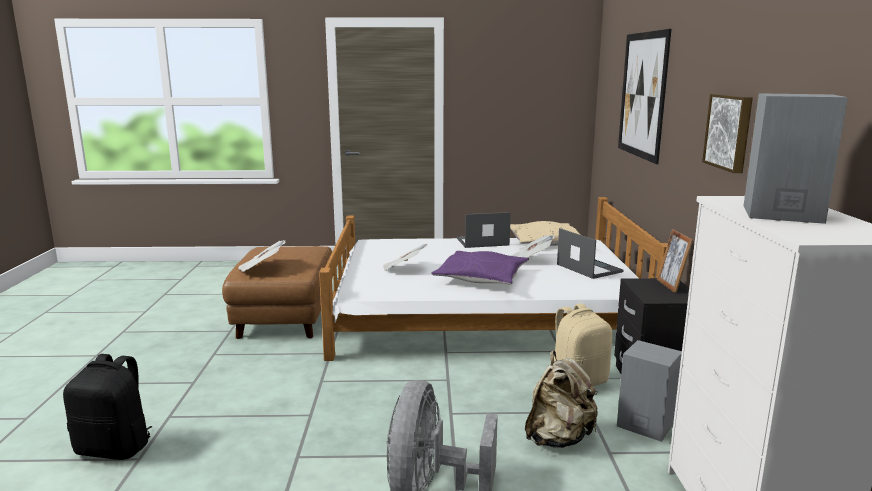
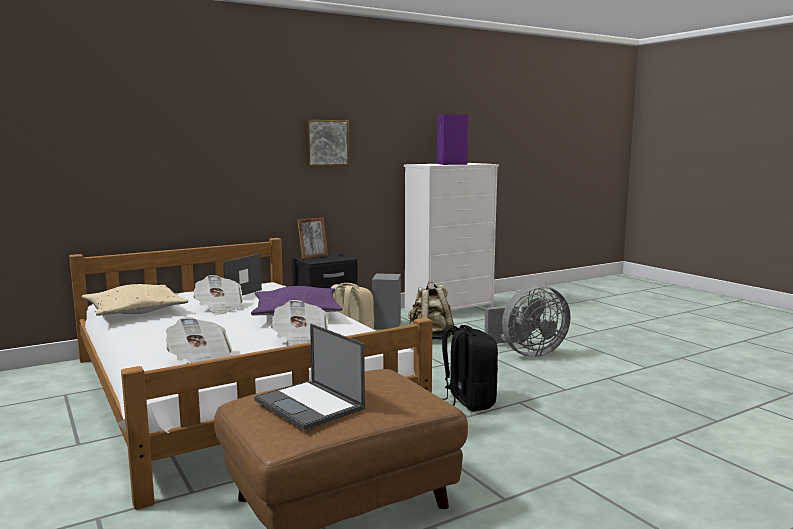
camera: 120 degrees left, 5 degrees down
black backpack [63,354,153,460] -> black backpack moved to [442,325,498,412]
newspaper [238,240,285,272] -> newspaper moved to [166,317,233,363]
laptop [457,212,511,248] -> laptop moved to [254,324,365,430]
picture [618,29,671,164] -> none
grey speaker [744,93,848,224] -> purple speaker [437,114,468,165]

